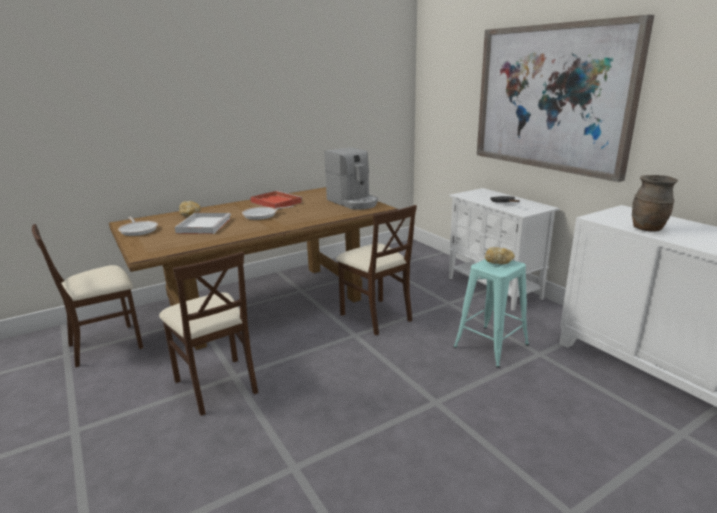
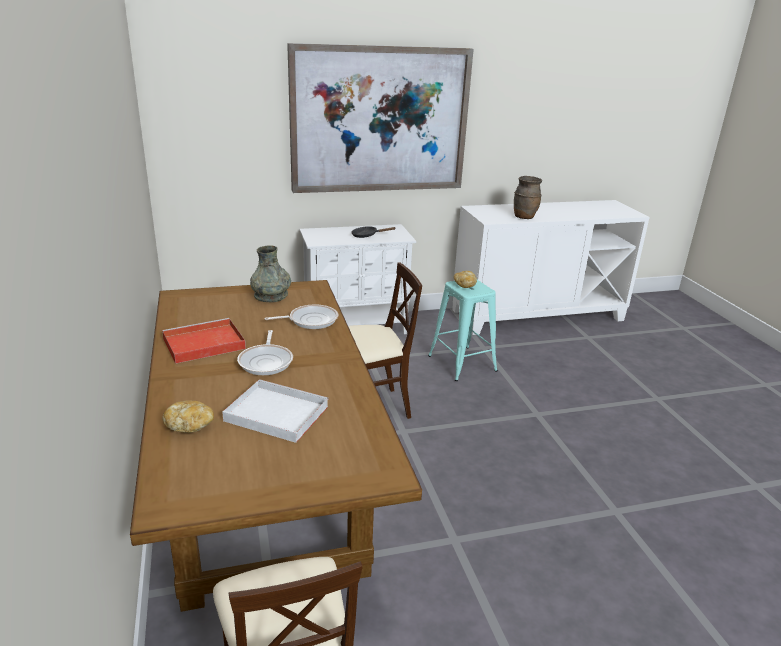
camera: 75 degrees left, 5 degrees up
frying pan [118,217,158,236] -> frying pan moved to [265,304,338,329]
beige chair [159,251,258,416] -> none
coffee machine [324,147,378,209] -> grey vase [250,245,291,303]

